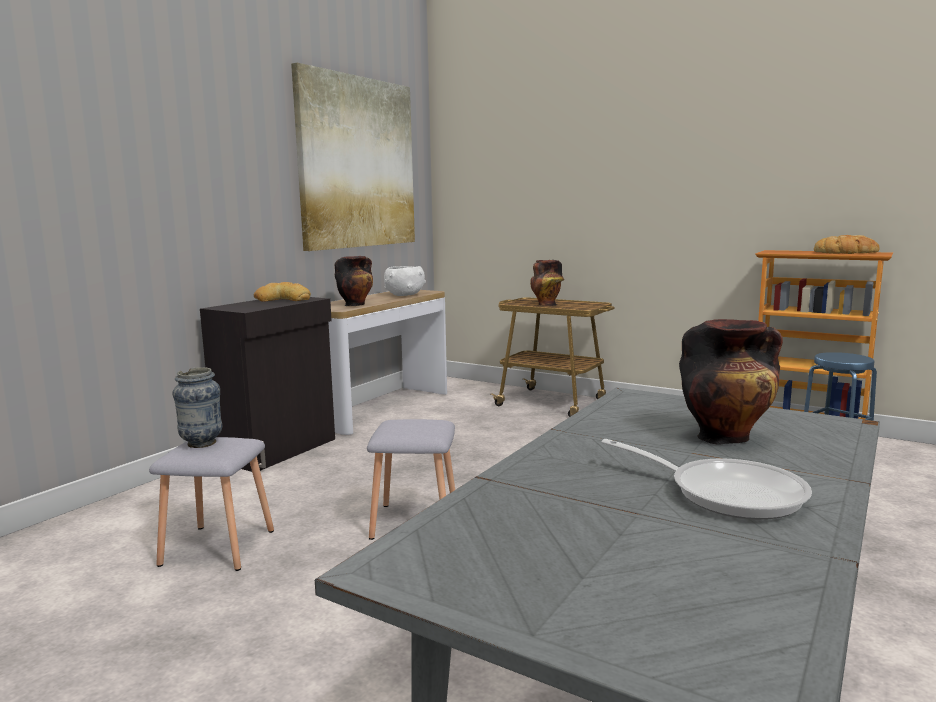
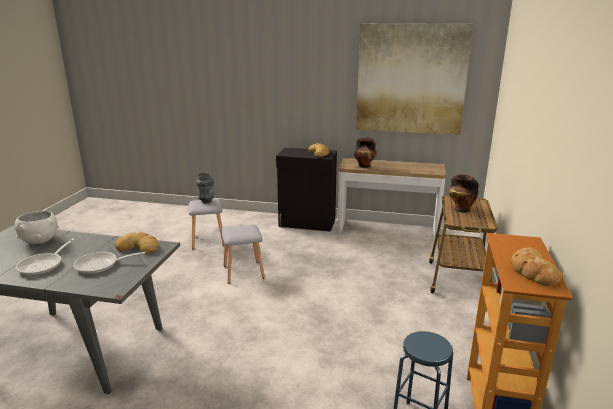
camera: 70 degrees right, 10 degrees up
white bowl [384,266,426,296] -> white bowl moved to [15,211,59,244]
vase [679,319,783,444] -> frying pan [73,252,145,274]
none -> bread [115,232,159,254]

